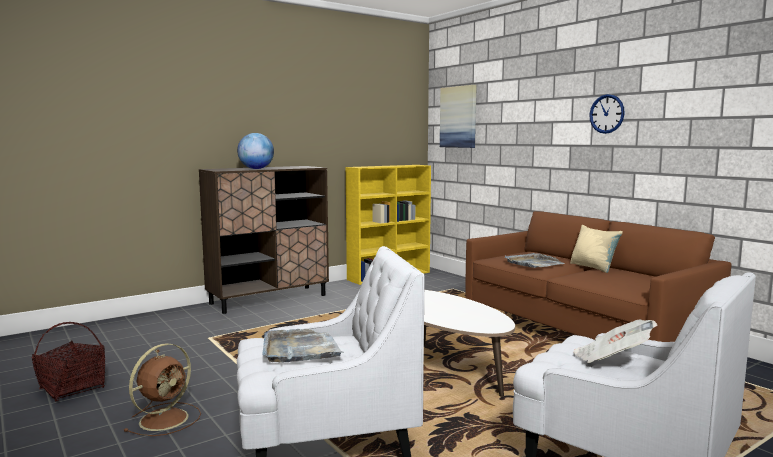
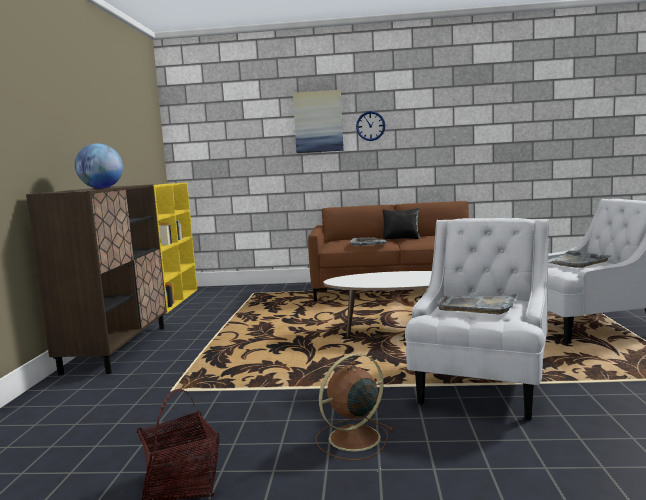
camera: 50 degrees left, 0 degrees up
brown fan [124,343,201,436] -> brown fan turned 105 degrees counterclockwise [315,353,394,461]
picture [440,85,477,148] -> picture moved to [293,90,344,153]
beige pillow [570,225,623,273] -> black pillow [382,208,420,239]
newspaper [573,319,657,363] -> grey tray [548,251,611,268]

